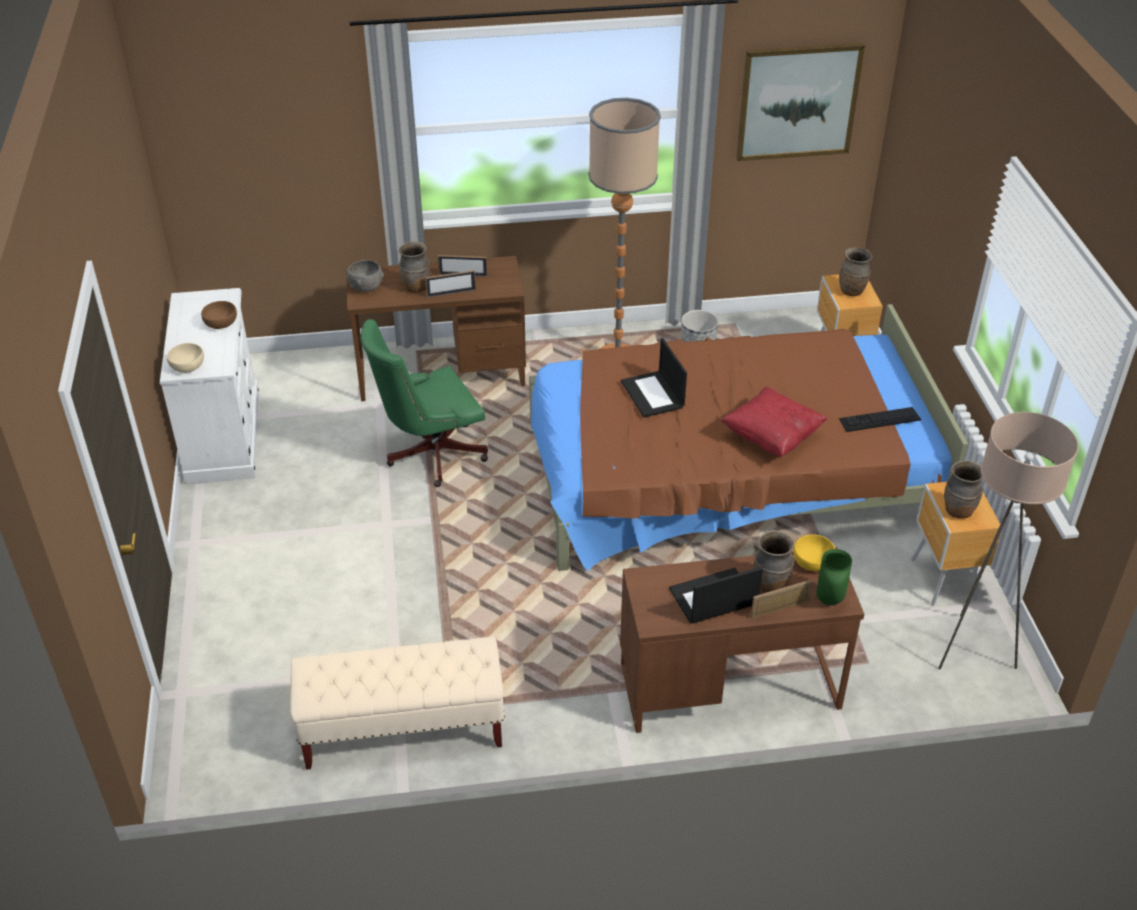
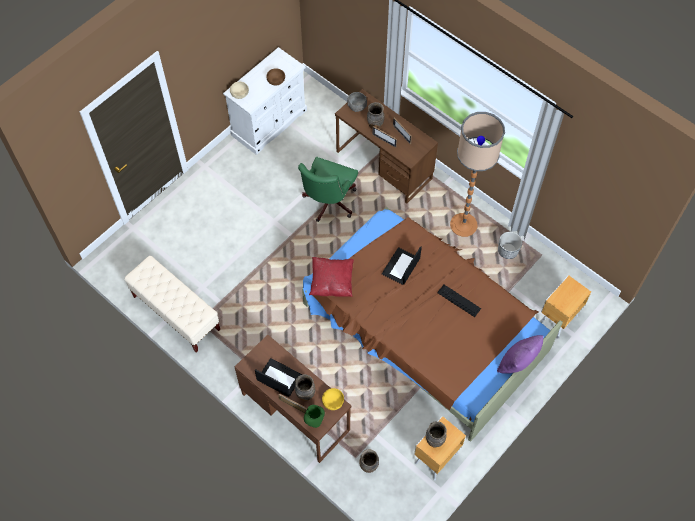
camera: 50 degrees right, 20 degrees up
green office chair [360,319,488,487] -> green office chair turned 90 degrees counterclockwise [298,157,358,222]
red pillow [721,387,827,457] -> red pillow moved to [309,257,354,297]
picture [736,43,865,161] -> none
brown vase [839,247,872,296] -> brown vase moved to [359,449,379,473]
keyboard [839,407,921,432] -> keyboard moved to [437,285,481,317]
beige floor lamp [938,412,1078,670] -> none
none -> purple pillow [497,335,543,374]

